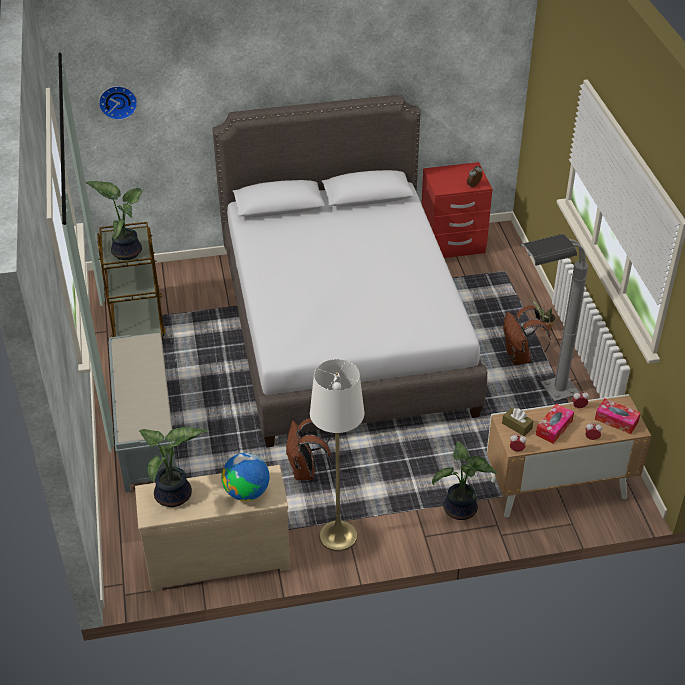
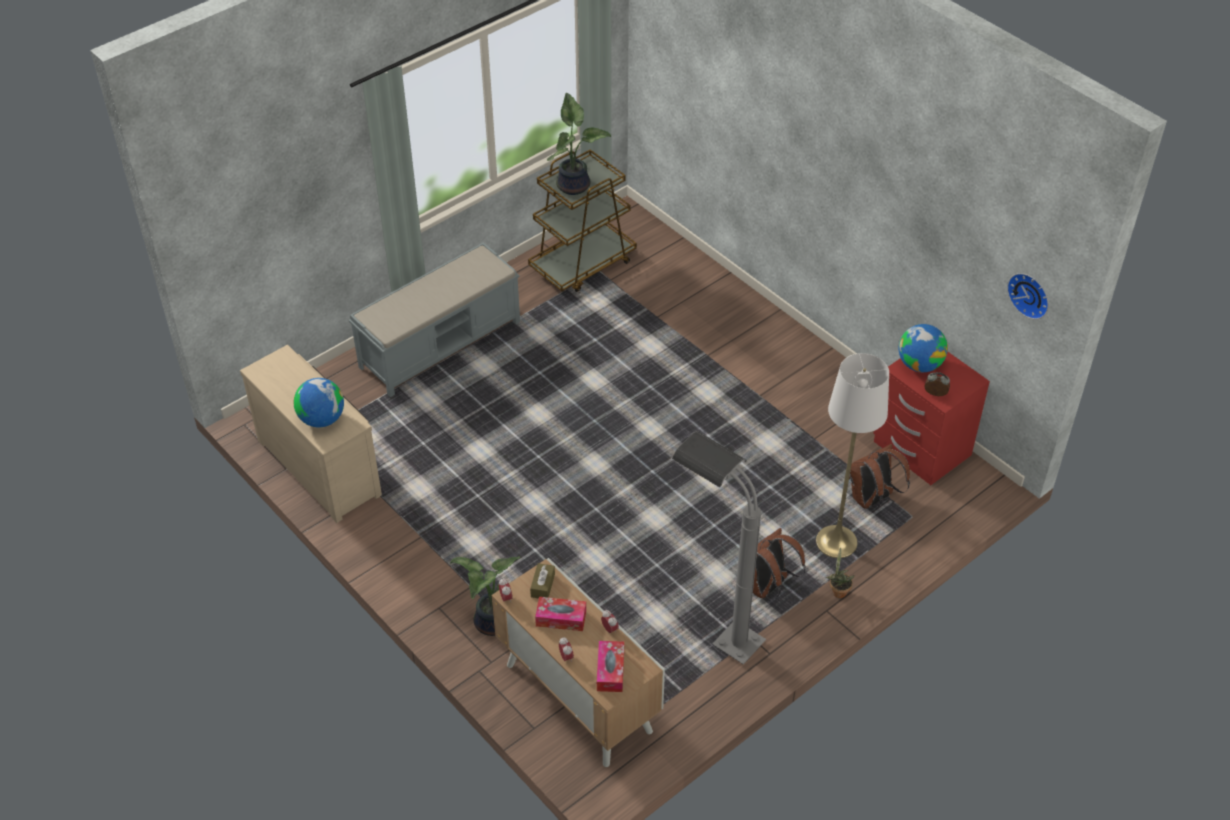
camera: 60 degrees right, 5 degrees up
wall clock [99,86,138,120] -> wall clock moved to [1007,273,1049,319]
potted plant [139,427,208,507] -> none
grey bed [212,95,487,448] -> none
brown backpack [286,418,332,480] -> brown backpack moved to [849,444,910,510]
white floor lamp [310,359,364,551] -> white floor lamp moved to [816,353,889,558]
none -> globe [899,324,948,372]

